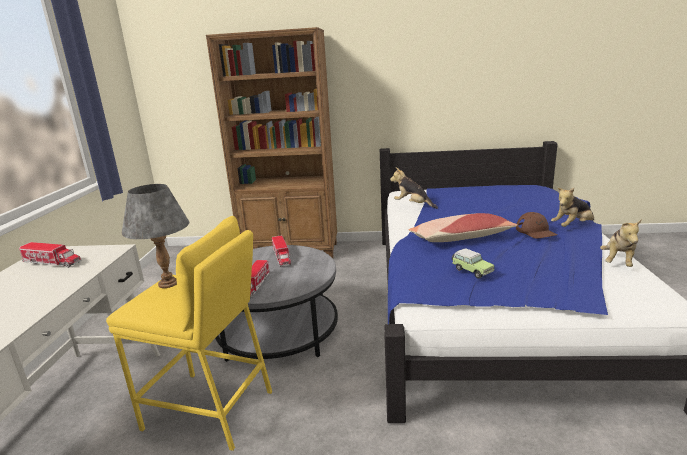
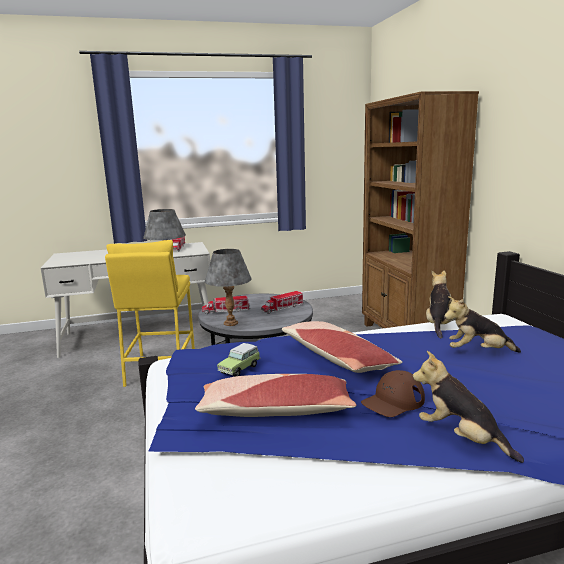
camera: 70 degrees right, 5 degrees down
plush toy [600,219,642,267] -> plush toy moved to [444,296,521,353]
none -> pillow [195,374,356,417]
none -> grey table lamp [205,249,252,326]

